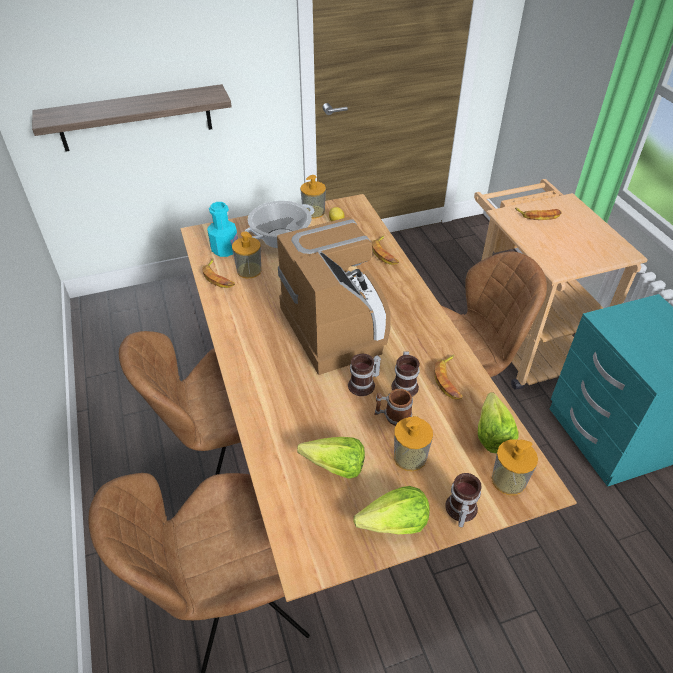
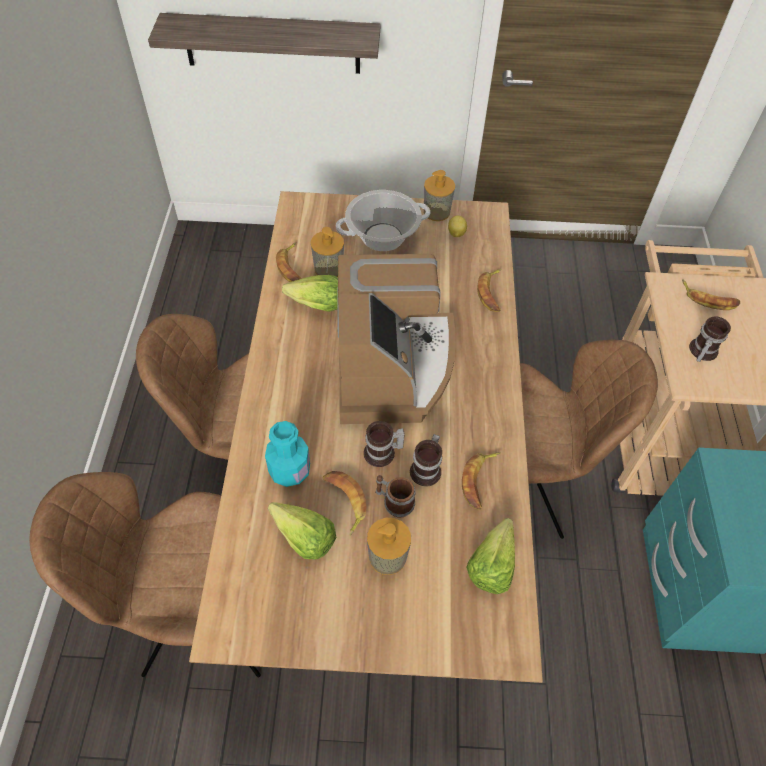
camera: 20 degrees right, 10 degrees up
turquoise bottle [207,202,238,257] -> turquoise bottle moved to [265,421,310,487]
lettuce [353,486,430,534] -> lettuce moved to [282,275,338,312]
mug [445,473,482,528] -> mug moved to [689,316,731,362]
soap dispenser [492,440,538,495] -> none
none -> banana [323,471,367,536]

